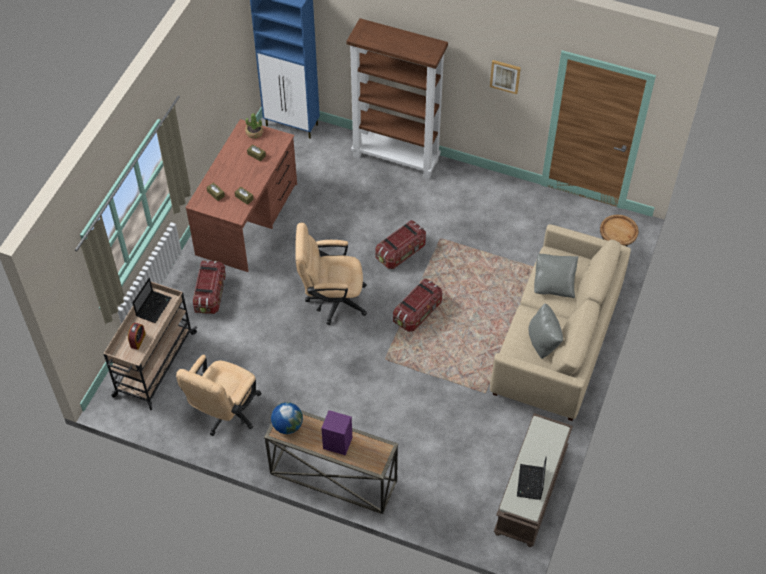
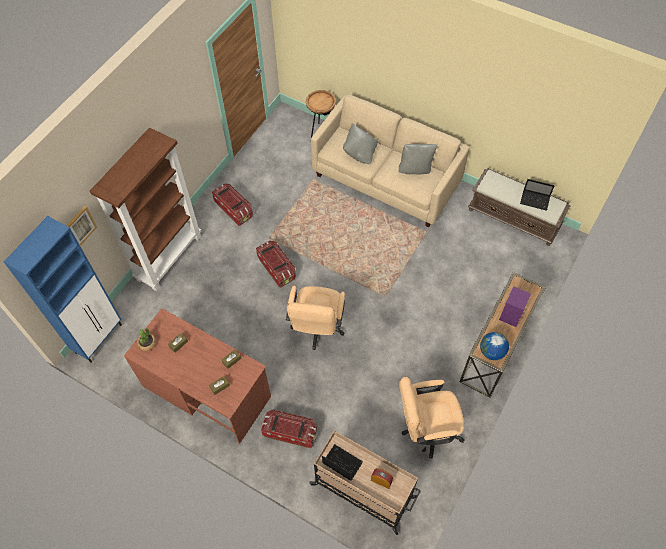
camera: 80 degrees left, 5 degrees up
beige office chair [176,355,262,436] -> beige office chair turned 135 degrees clockwise [399,377,465,458]
storage box [393,279,442,332] -> storage box moved to [212,184,253,226]
picture [490,60,521,94] -> picture moved to [66,206,97,246]

